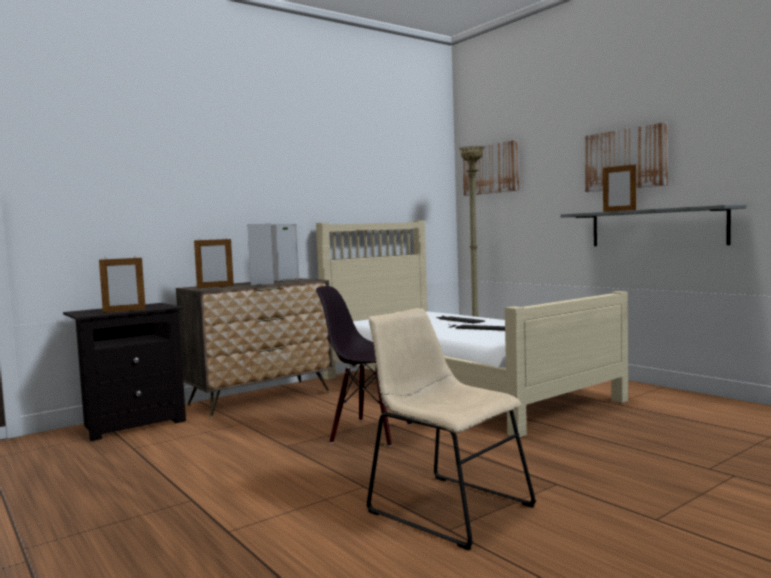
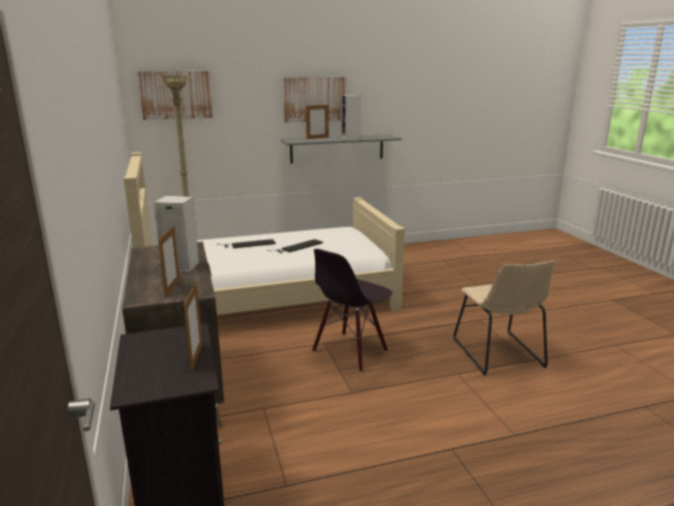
camera: 70 degrees left, 15 degrees up
speaker [271,224,299,281] -> speaker moved to [341,94,361,140]
beige chair [366,308,536,550] -> beige chair turned 75 degrees counterclockwise [453,260,555,376]

